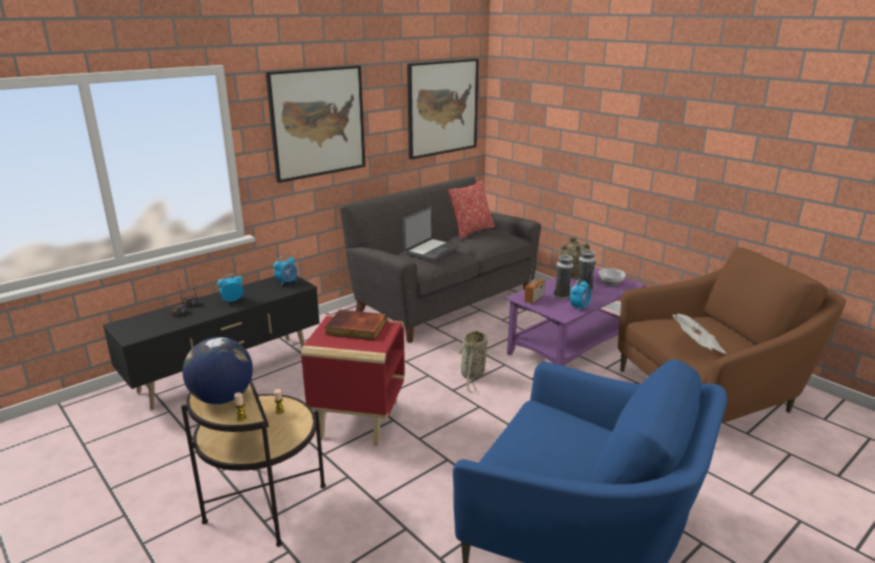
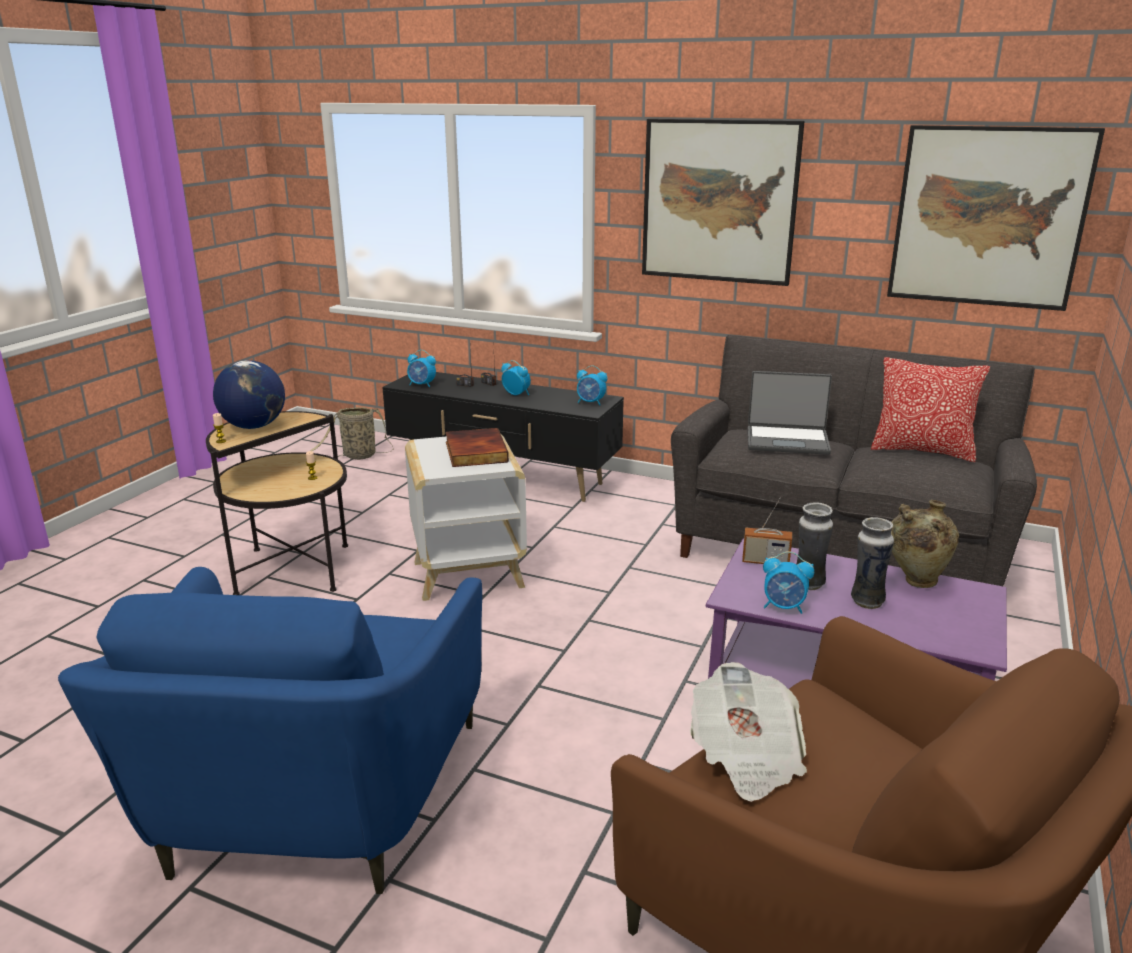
camera: 65 degrees right, 0 degrees up
red side table [301,315,405,447] -> white side table [405,435,527,601]
basket [458,328,487,393] -> basket moved to [311,407,394,460]
bowl [598,268,626,286] -> none
none -> alarm clock [407,350,436,387]

